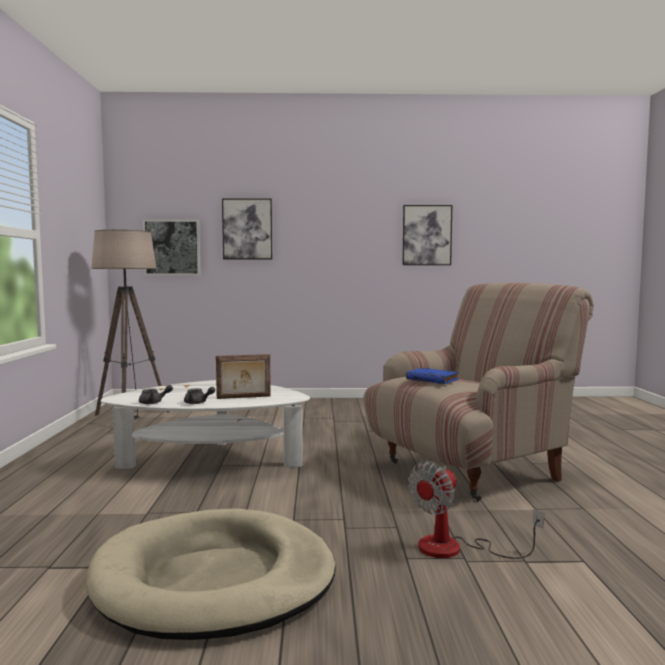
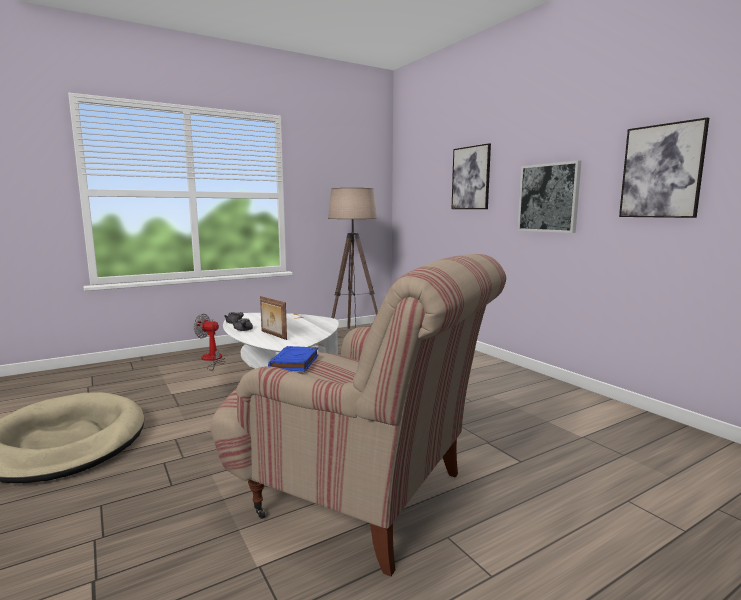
camera: 60 degrees right, 5 degrees up
picture [143,219,201,275] -> picture moved to [517,160,581,233]
fan [408,461,544,559] -> fan moved to [194,314,225,371]

